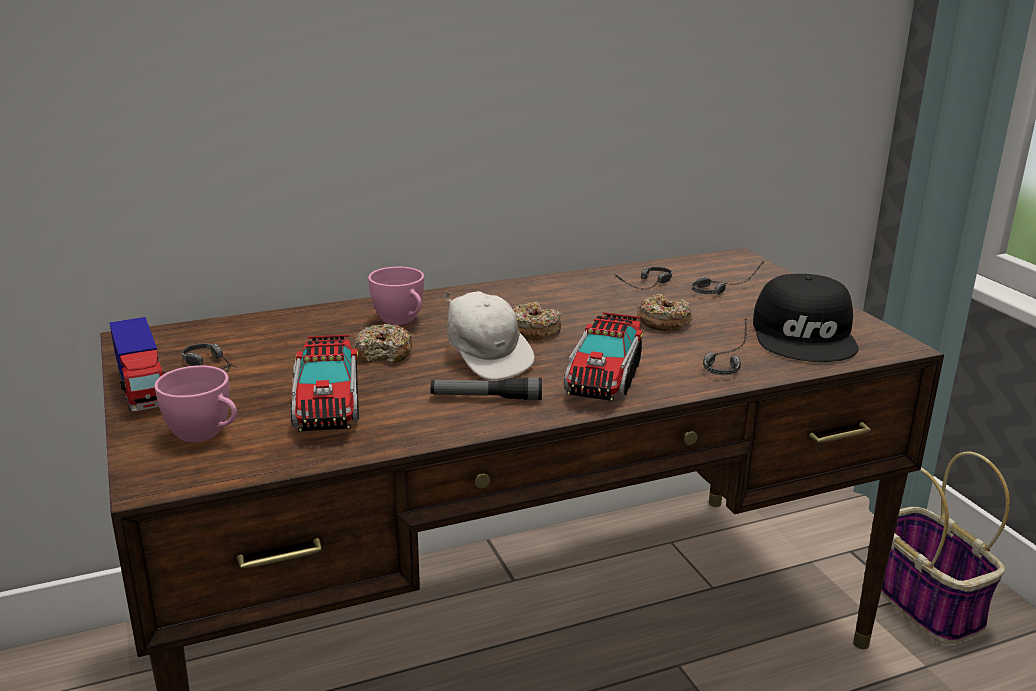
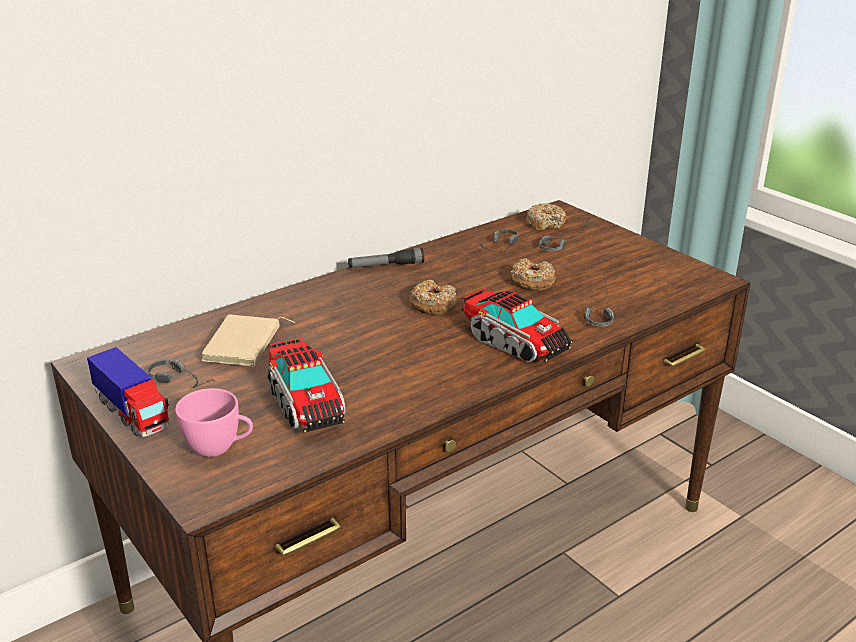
camera: 15 degrees left, 5 degrees up
donut [354,324,413,364] -> donut moved to [526,203,566,230]
pink cup [368,267,424,325] -> none
flashlight [431,377,542,400] -> flashlight moved to [348,248,424,268]
white cap [444,291,535,381] -> none
toy truck [564,312,643,401] -> toy truck turned 45 degrees counterclockwise [461,287,573,362]
black cap [753,274,859,362] -> none
basket [881,451,1010,644] -> none
none -> beige book [202,315,296,367]

